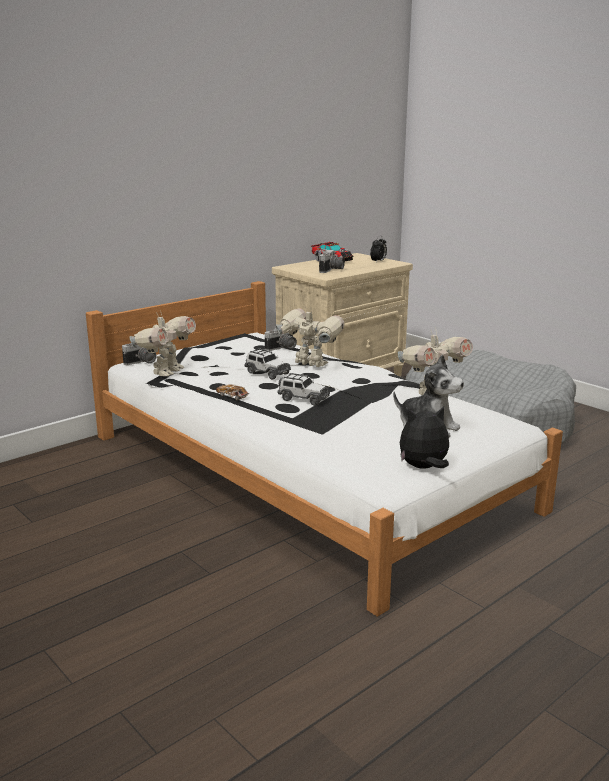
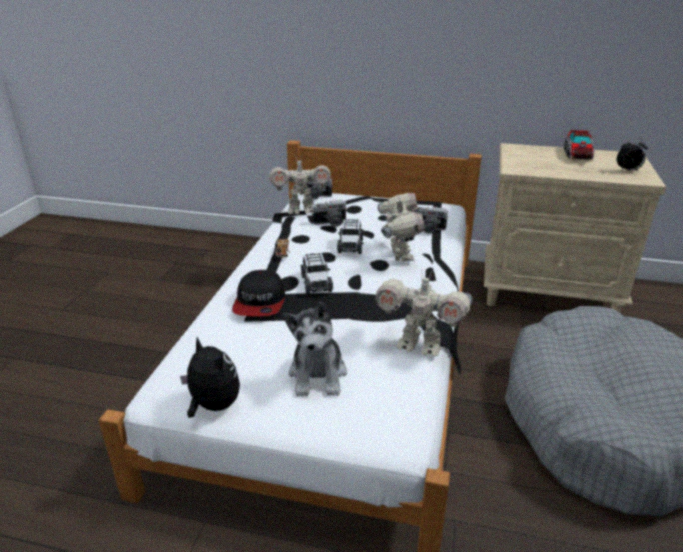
camera: 55 degrees right, 10 degrees up
camera [319,250,345,273] -> camera moved to [312,200,348,227]
none -> cap [232,270,285,316]

